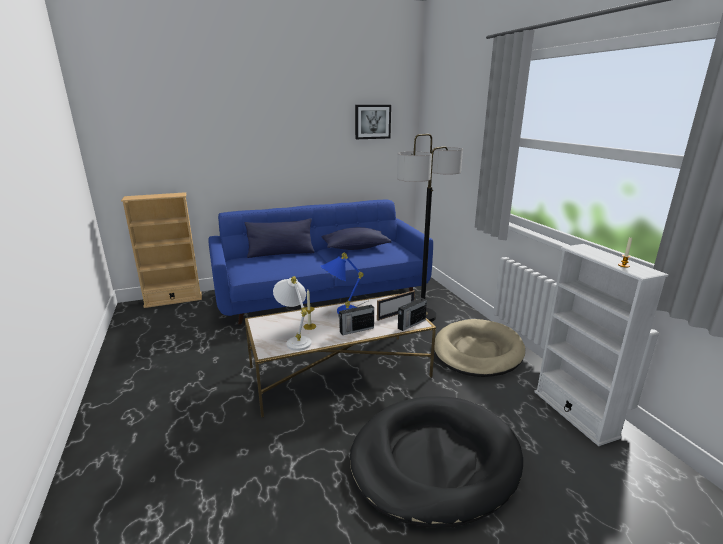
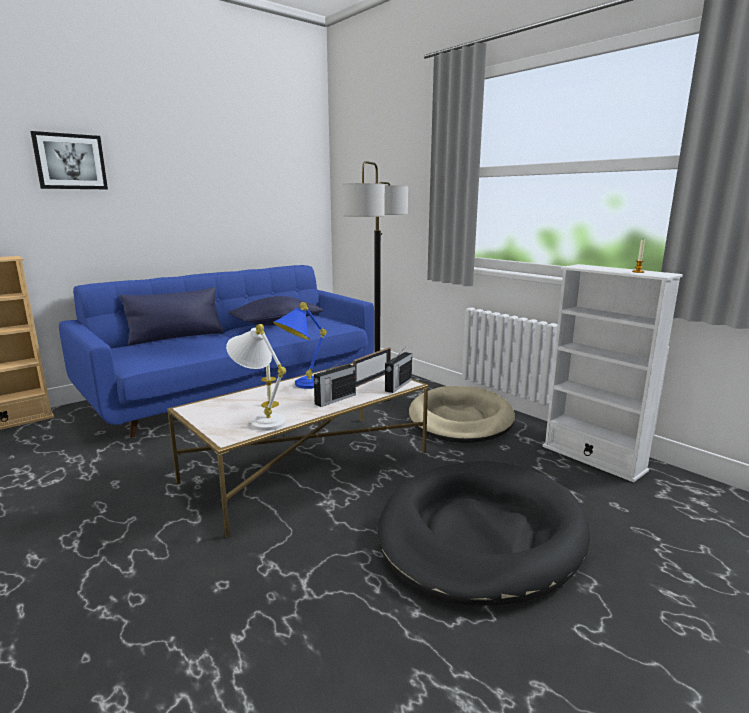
camera: 20 degrees left, 5 degrees down
picture [355,105,391,139] -> picture moved to [31,131,108,189]

